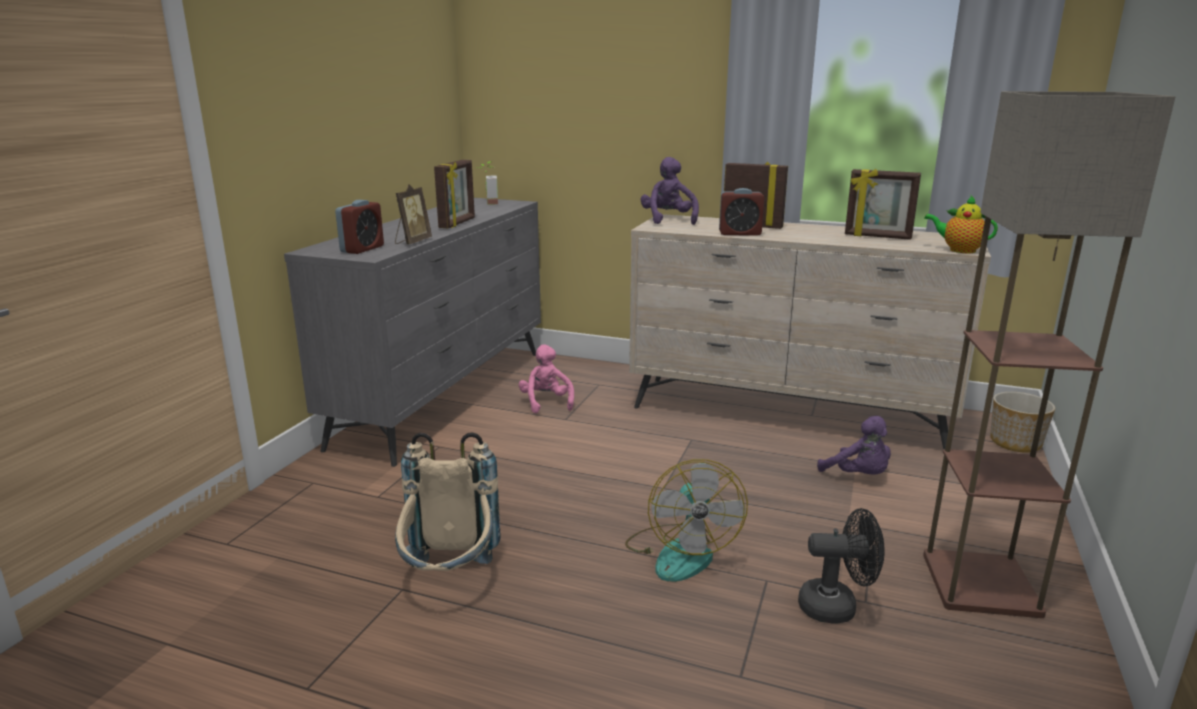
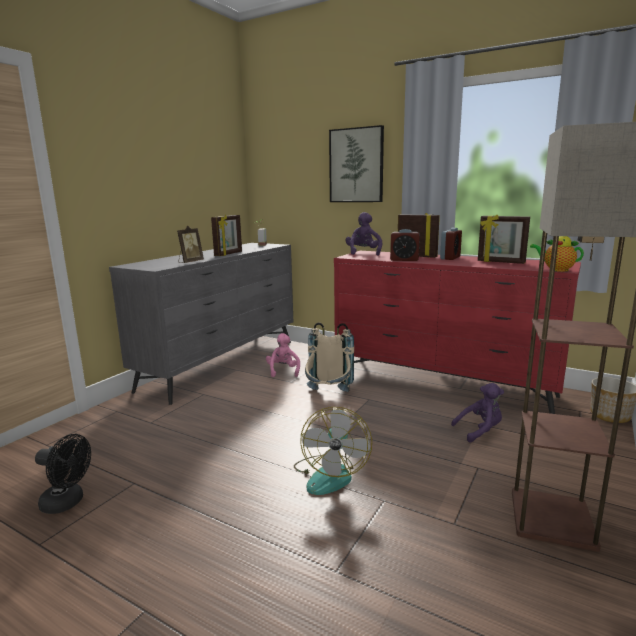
camera: 10 degrees right, 5 degrees down
alarm clock [335,200,384,254] -> alarm clock moved to [440,228,462,260]
beige backpack [395,432,501,571] -> beige backpack moved to [305,322,354,392]
beige dresser [629,214,991,449] -> red dresser [334,251,581,414]
black fan [798,508,885,623] -> black fan moved to [35,434,91,514]
purple plush toy [817,416,891,475] -> purple plush toy turned 75 degrees counterclockwise [451,383,504,443]
none -> picture [329,125,384,202]

